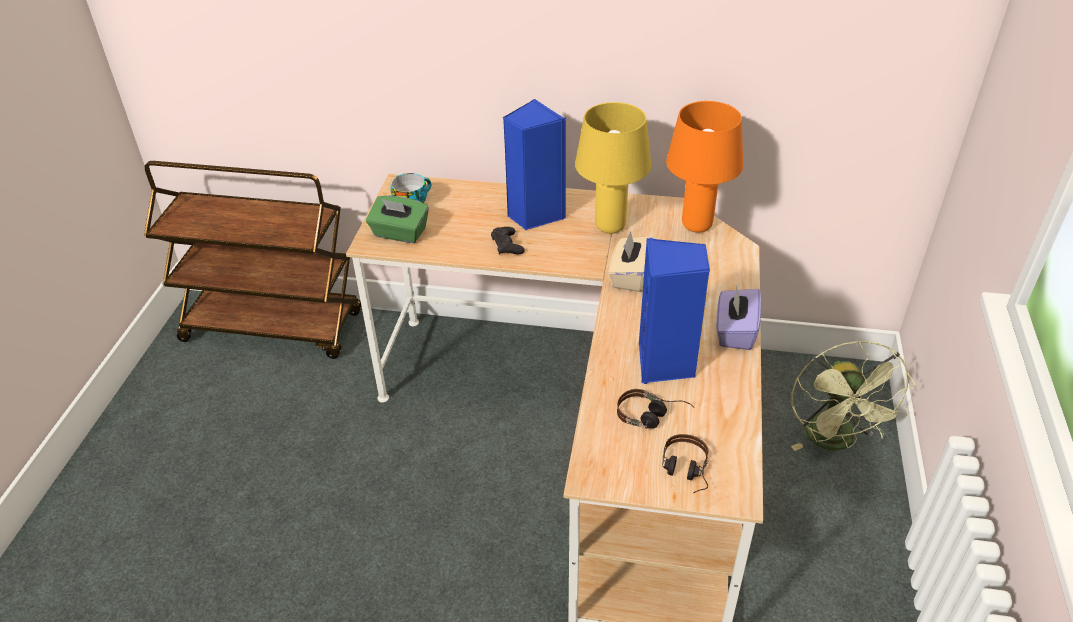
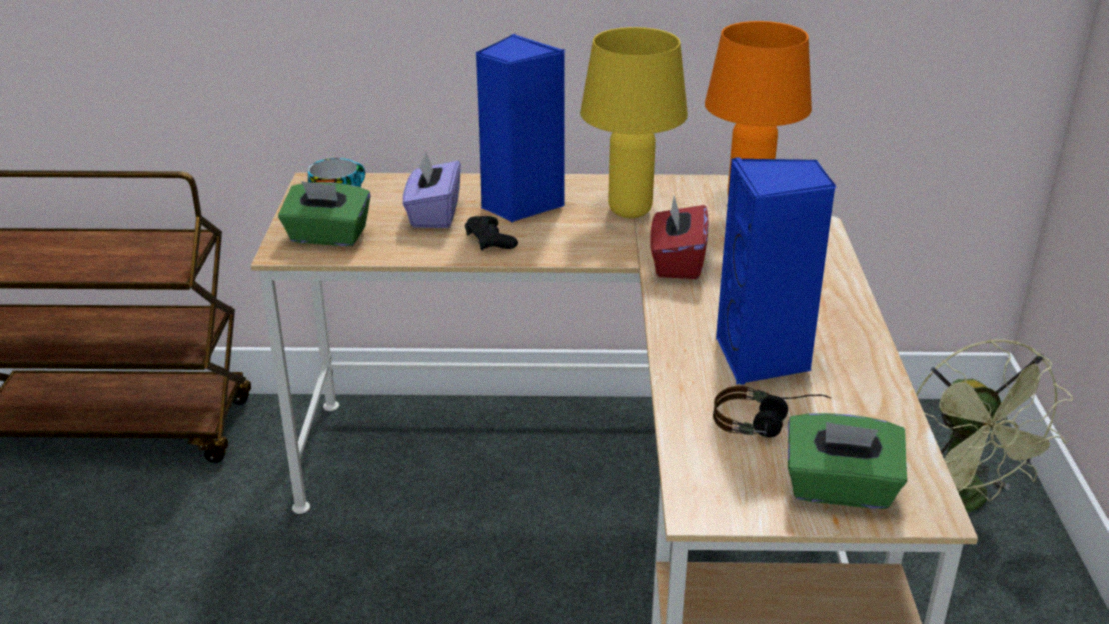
camera: 10 degrees left, 10 degrees down
beige tissue box [608,231,655,292] -> red tissue box [650,196,708,279]
headphones [662,434,709,493] -> green tissue box [788,413,907,509]
purple tissue box [716,285,761,350] -> purple tissue box moved to [403,152,461,228]

